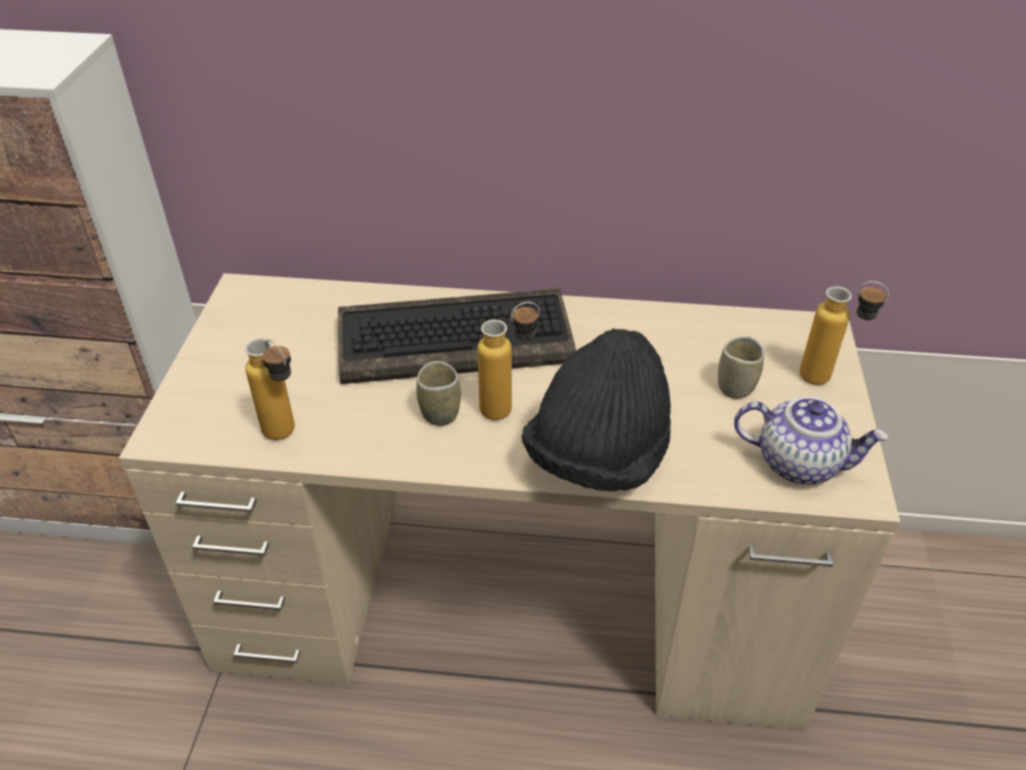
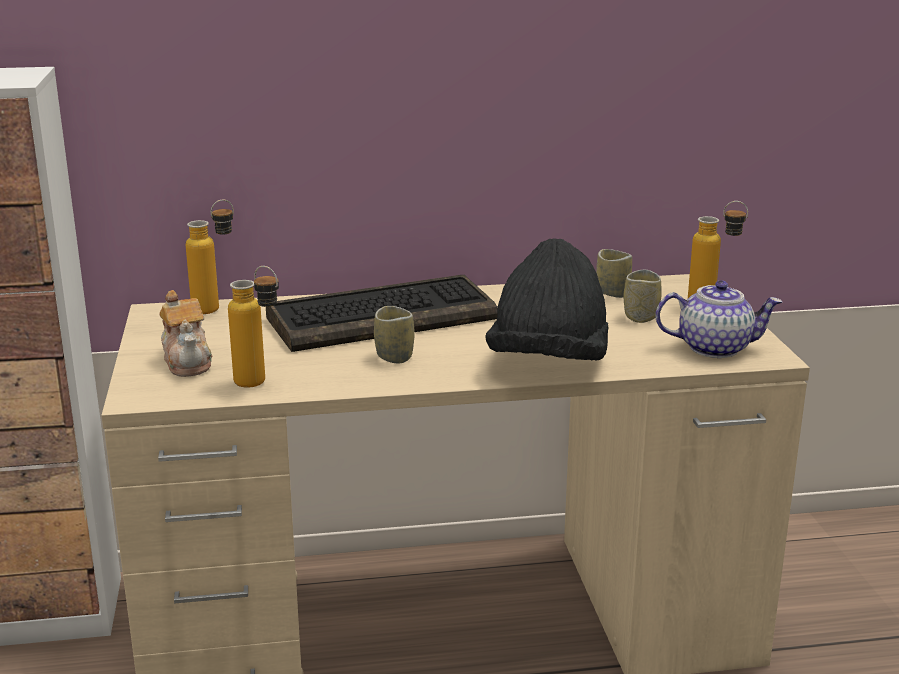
camera: 15 degrees left, 20 degrees down
bottle [477,302,540,420] -> bottle moved to [186,200,234,314]
none -> teapot [159,290,212,377]
none -> cup [596,249,632,298]

